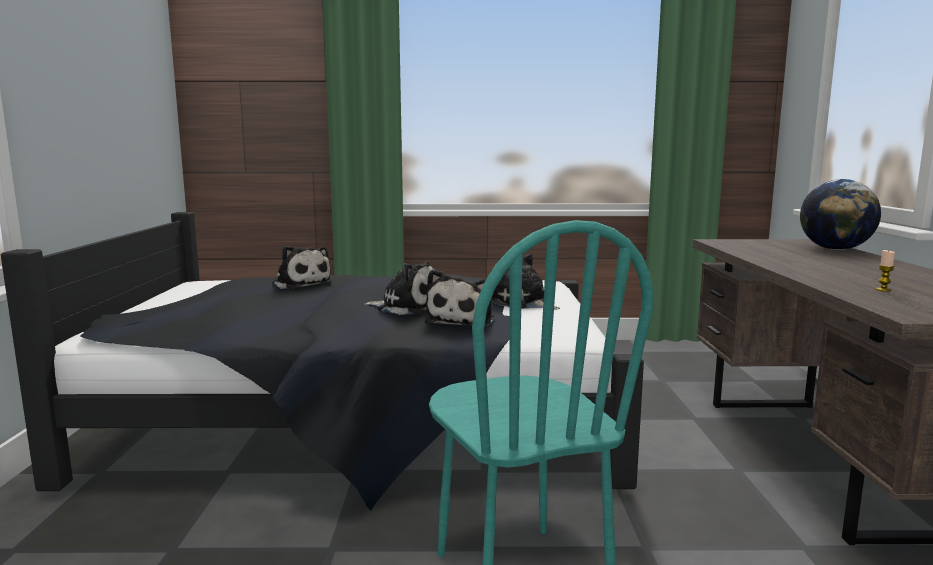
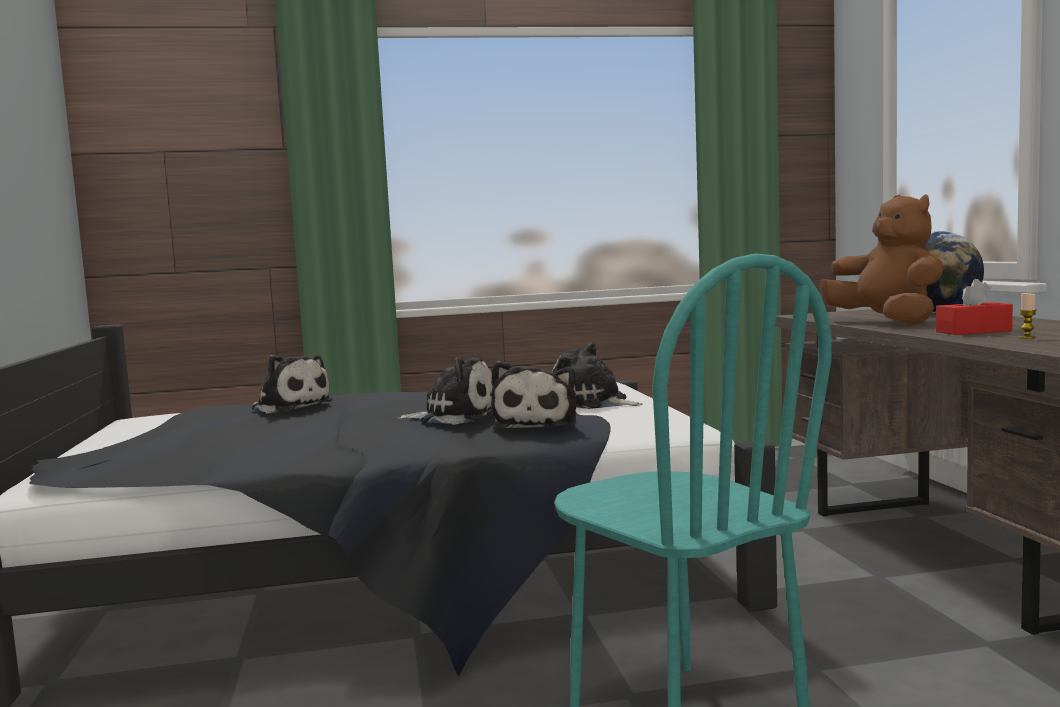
camera: 10 degrees left, 5 degrees down
none -> brown plush toy [820,194,943,325]
none -> red tissue box [936,279,1013,335]

